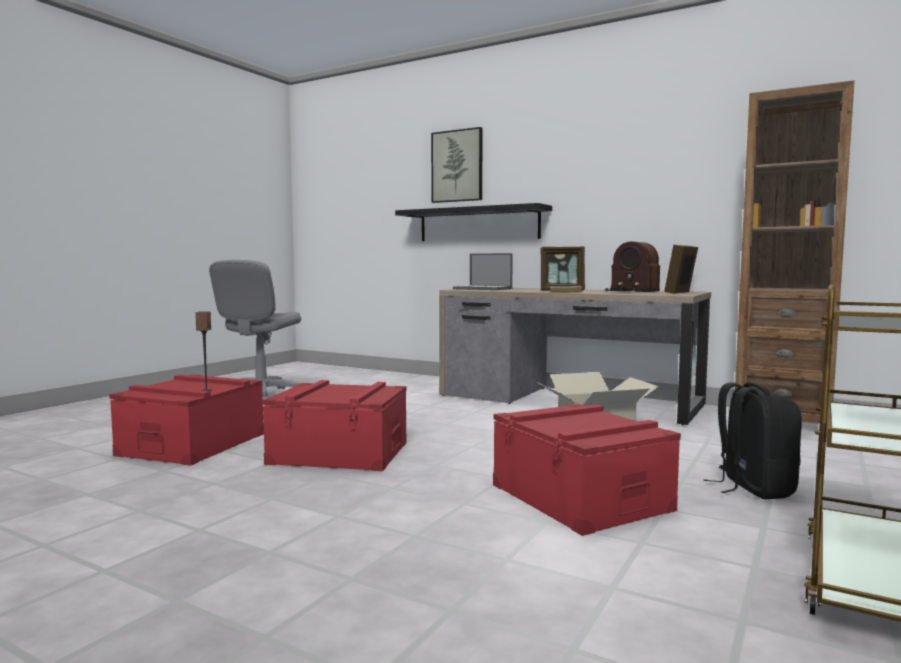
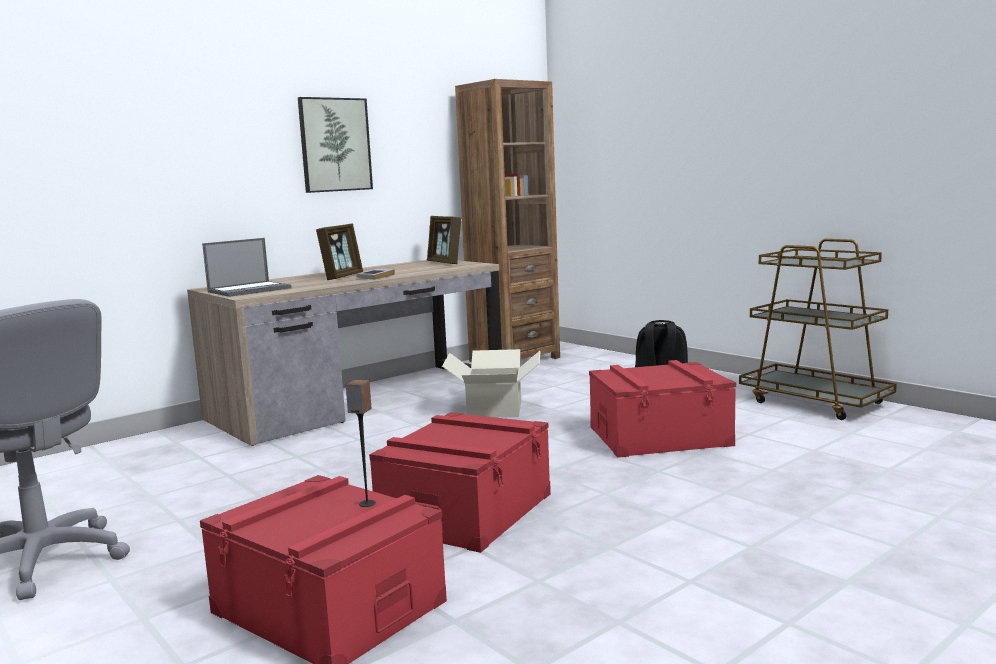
camera: 70 degrees left, 5 degrees up
black shelf [395,203,552,241] -> none
picture [431,127,483,203] -> picture moved to [298,97,373,193]
radio [605,242,660,292] -> none

